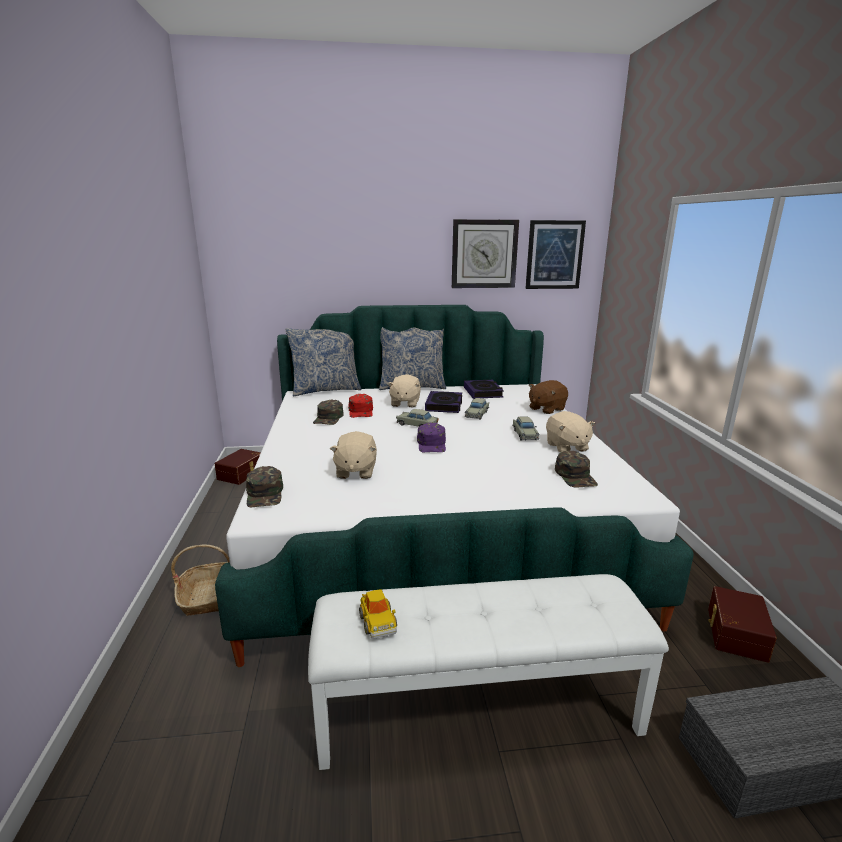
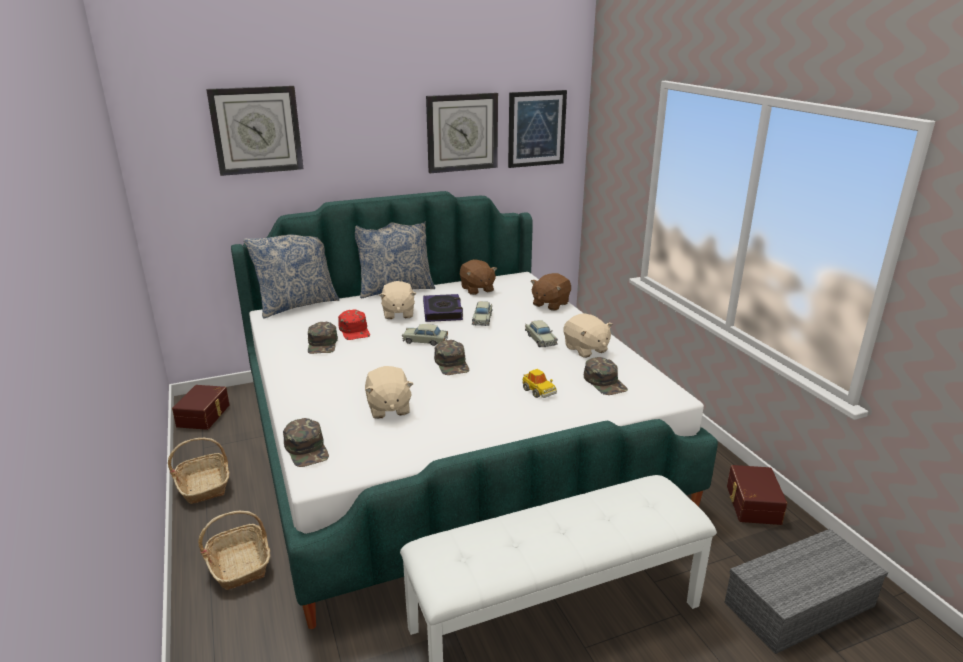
camera: 15 degrees left, 5 degrees up
toy car [359,589,397,639] -> toy car moved to [522,369,557,398]
purple cap [417,423,446,452] -> green cap [434,340,469,375]
book [464,380,504,399] -> brown plush toy [460,260,497,295]
none -> basket [168,438,229,504]
none -> wall clock [206,86,303,176]

